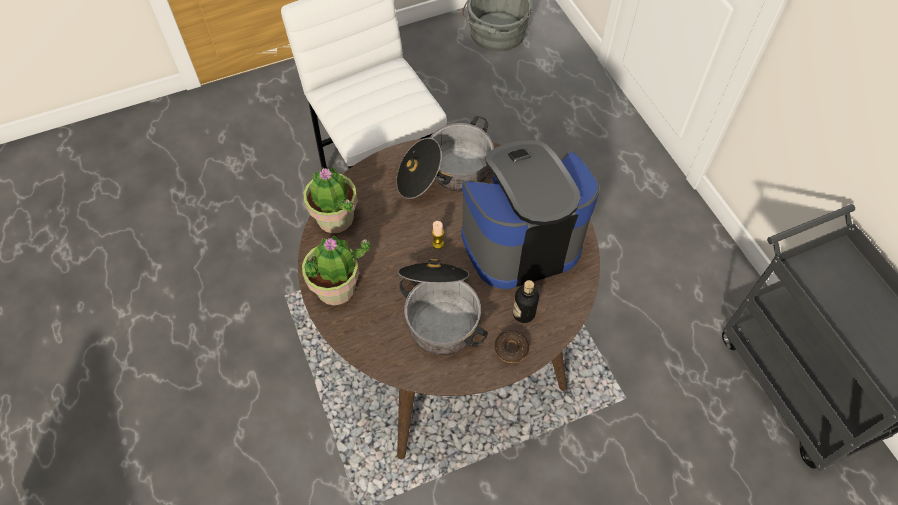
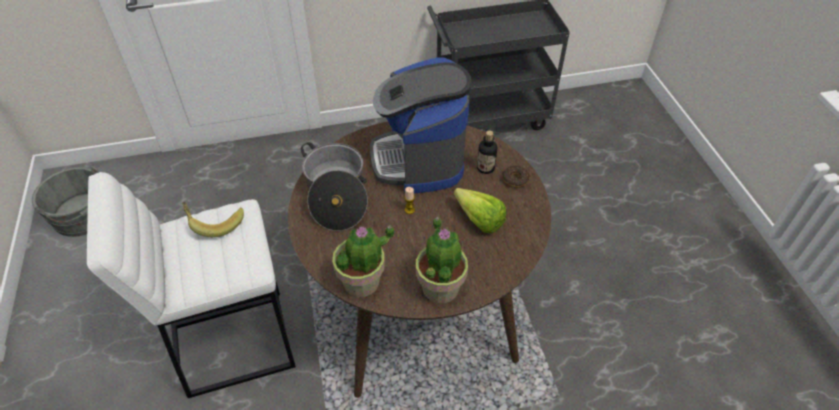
camera: 80 degrees left, 10 degrees down
cooking pot [398,259,488,355] -> lettuce [454,188,506,233]
none -> banana [182,202,244,237]

